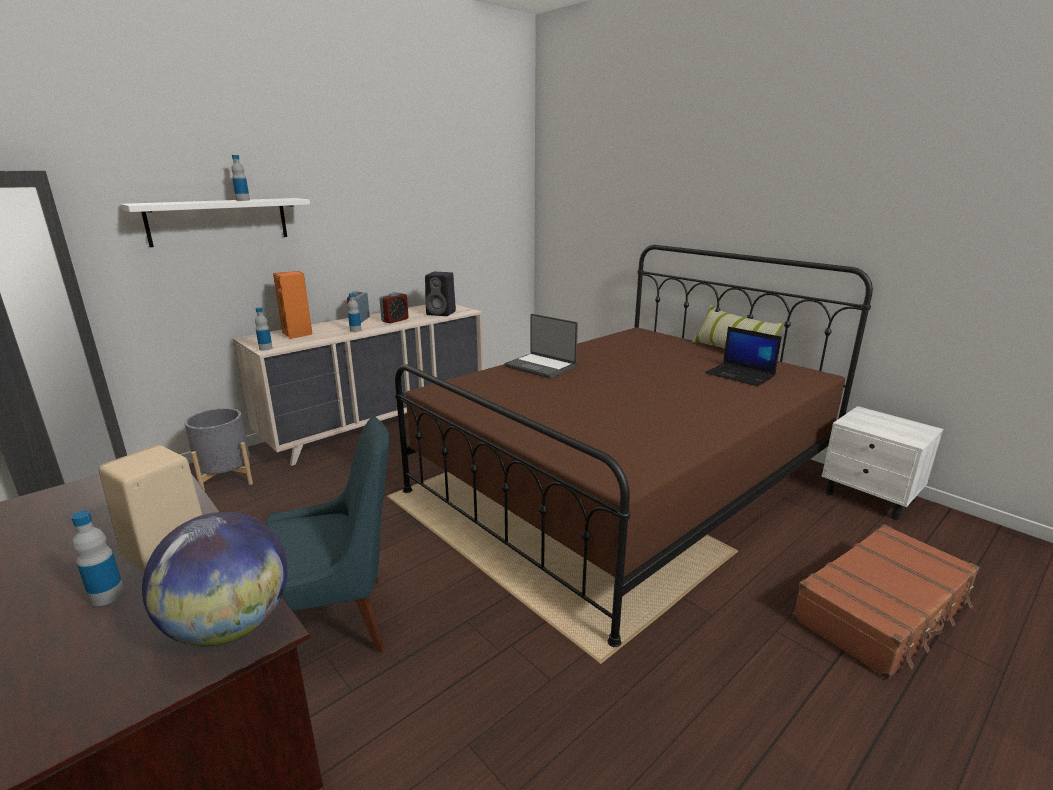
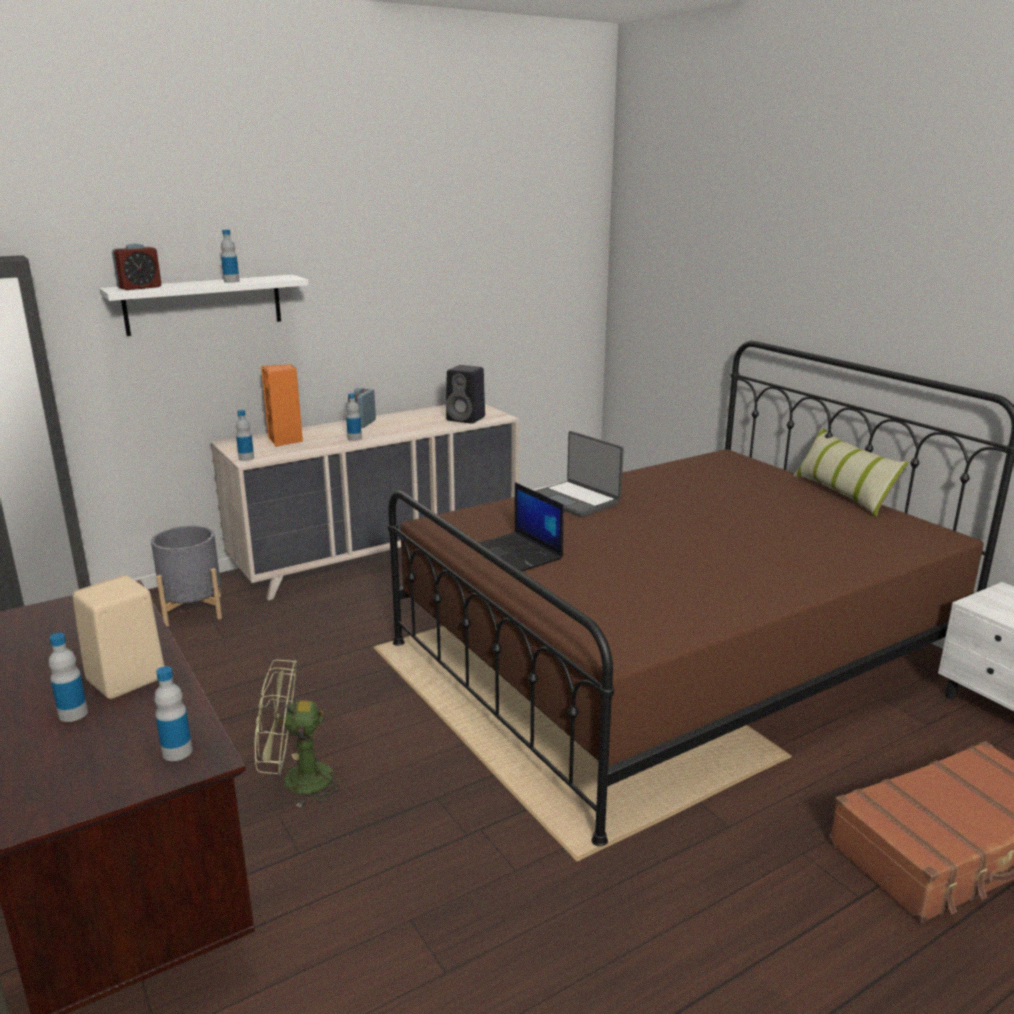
camera: 10 degrees right, 0 degrees up
globe [142,512,288,646] -> bottle [154,666,193,761]
blue chair [266,416,389,652] -> green fan [255,660,347,808]
alarm clock [379,292,409,324] -> alarm clock moved to [112,243,161,290]
laptop [705,327,782,386] -> laptop moved to [479,482,564,572]

